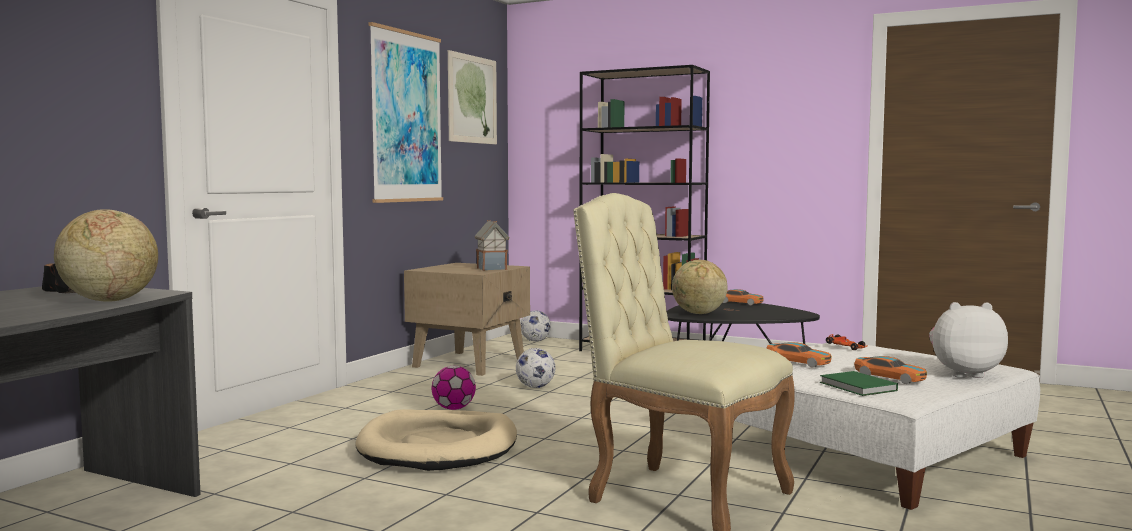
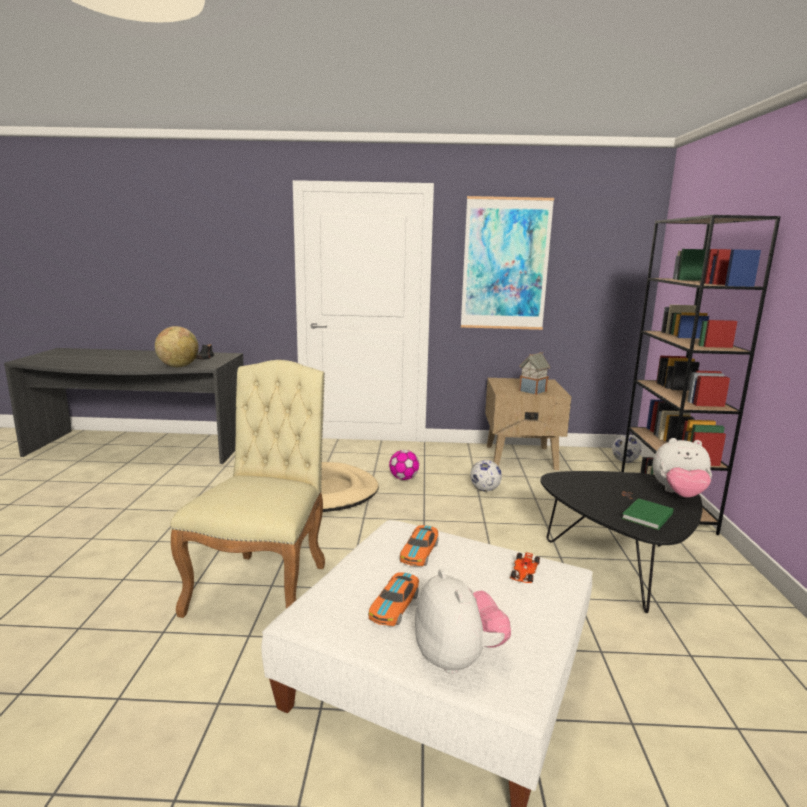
camera: 65 degrees right, 10 degrees up
picture [448,50,497,144] -> none
globe [672,260,727,314] -> none
toy car [723,289,764,305] -> plush toy [652,438,712,498]
green book [820,371,898,396] -> green book moved to [622,498,674,530]

